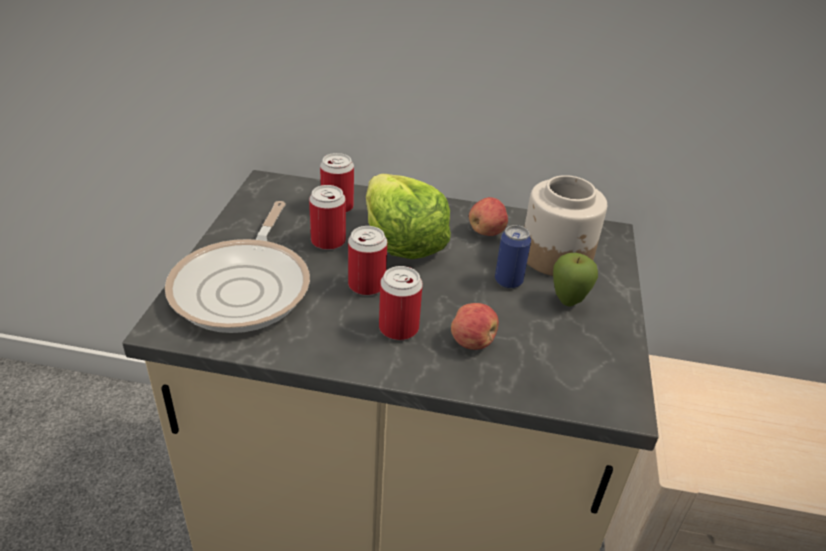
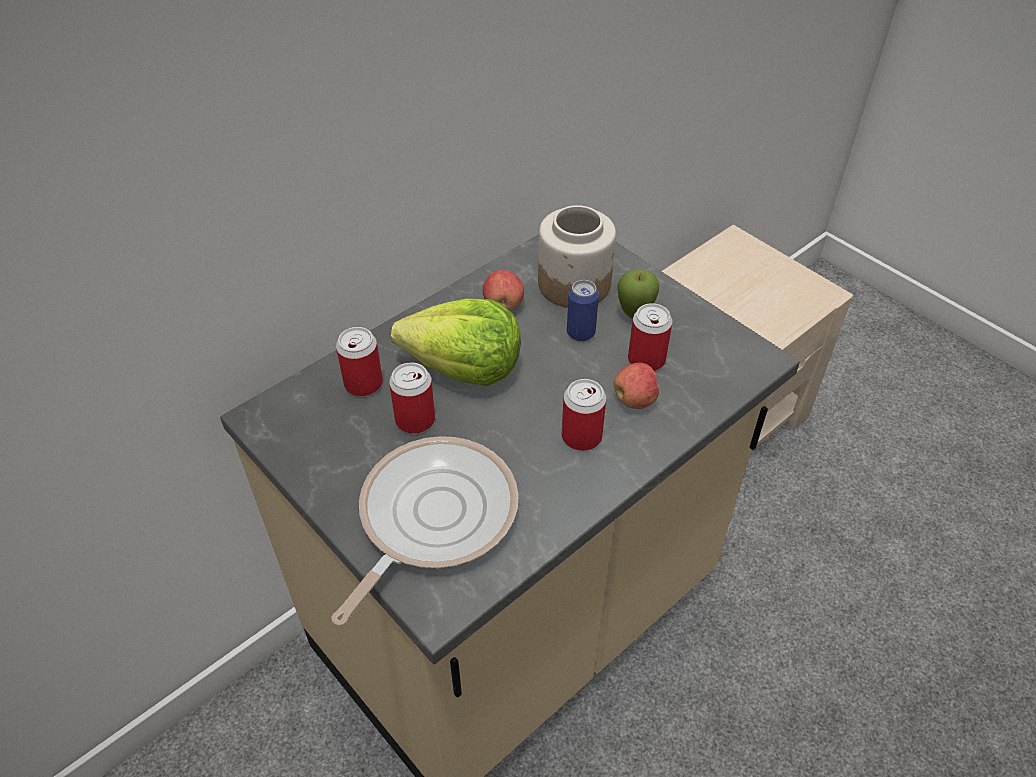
camera: 50 degrees left, 10 degrees up
frying pan [165,201,310,333] -> frying pan turned 105 degrees counterclockwise [331,436,519,626]
can [348,226,387,295] -> can moved to [628,303,672,371]

